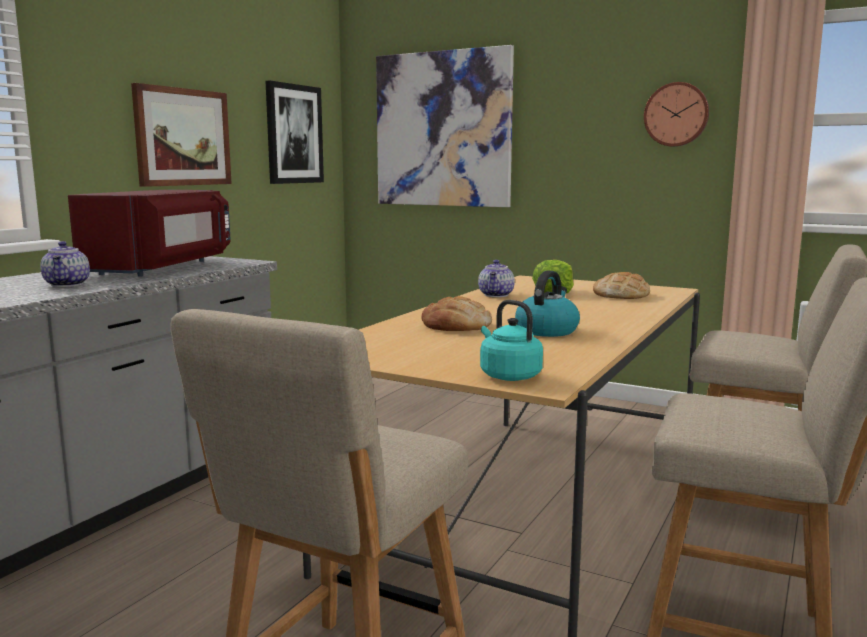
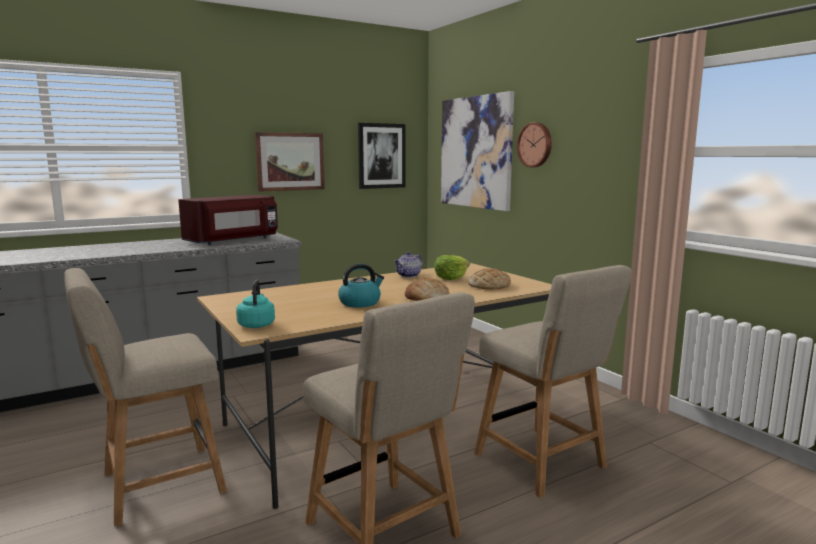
camera: 30 degrees right, 0 degrees up
teapot [40,241,90,287] -> none
bread [421,296,492,331] -> bread moved to [405,278,449,301]
wall clock [644,82,709,147] -> wall clock moved to [517,122,552,167]

